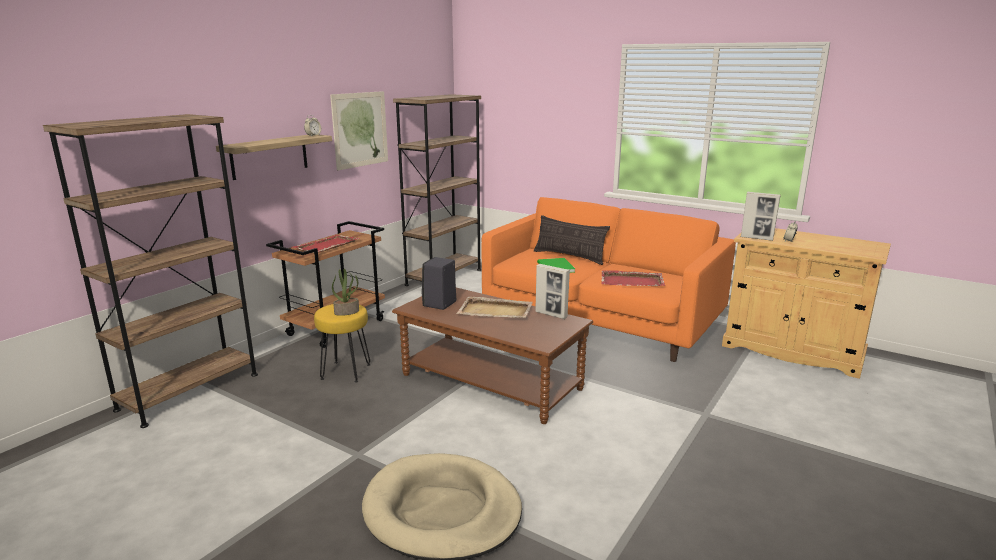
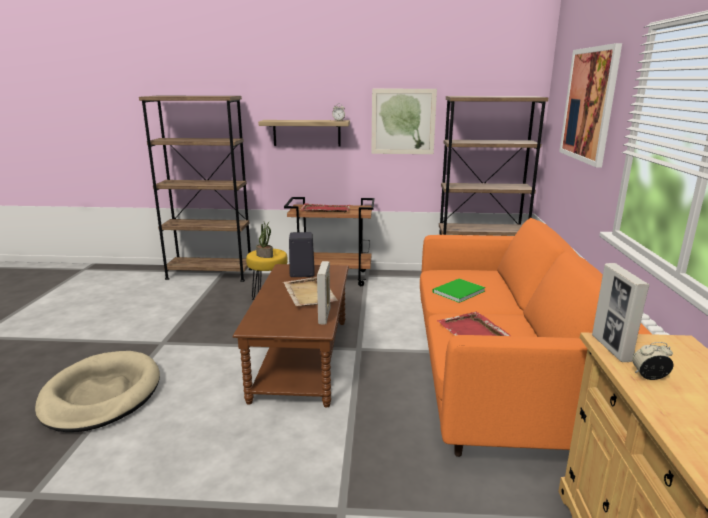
camera: 60 degrees right, 0 degrees up
pillow [534,215,610,265] -> none
none -> picture [559,43,622,167]

